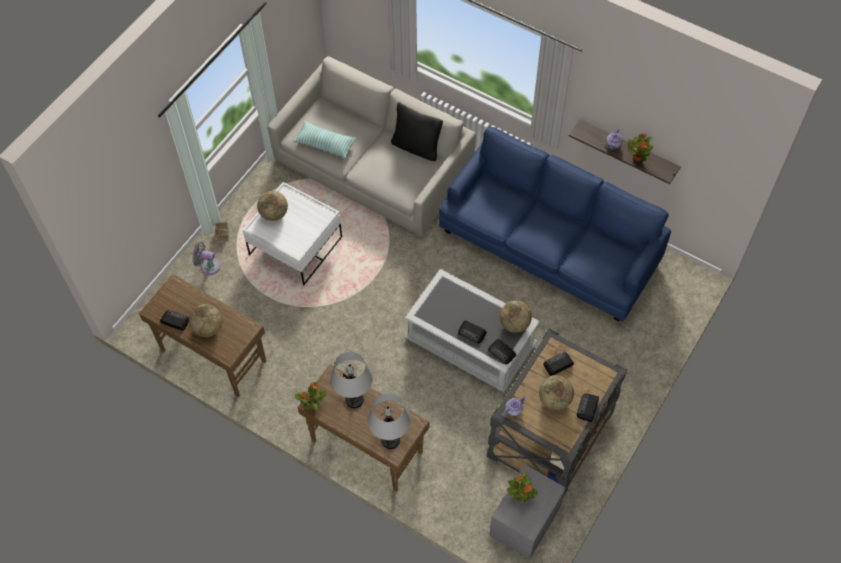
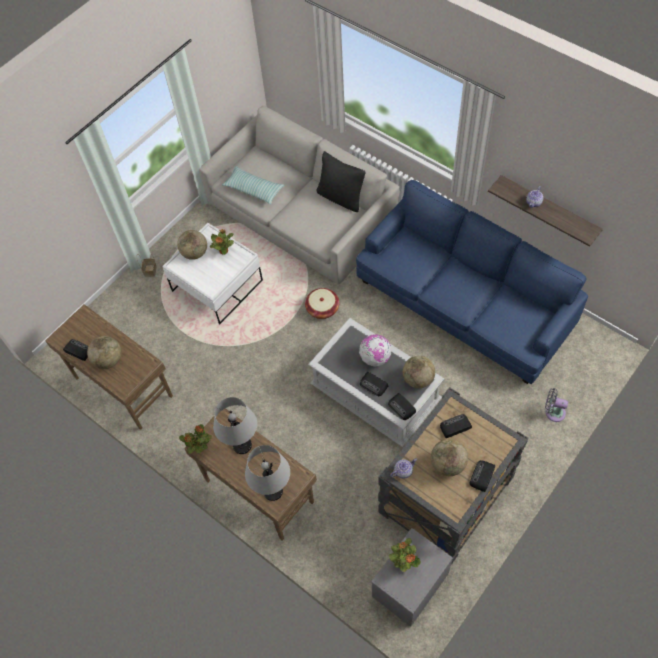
camera: 10 degrees right, 0 degrees up
grey fan [192,242,220,275] -> grey fan moved to [545,388,568,422]
potted plant [628,133,653,161] -> potted plant moved to [210,229,234,255]
none -> basket [305,288,339,319]
none -> globe [359,334,391,367]

